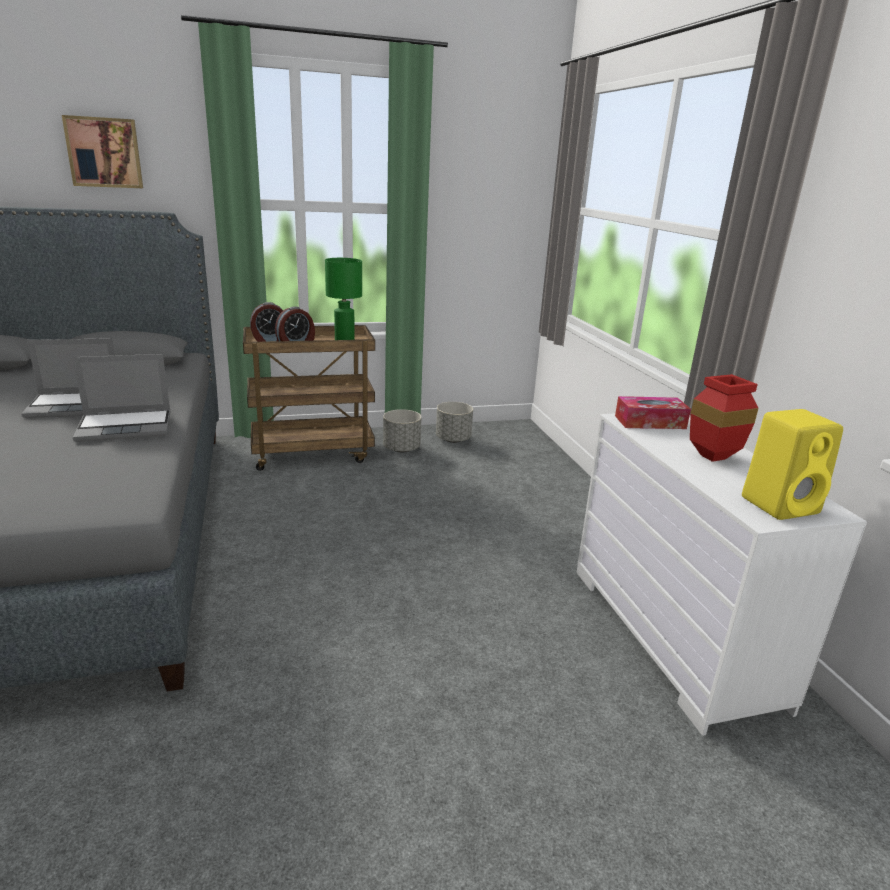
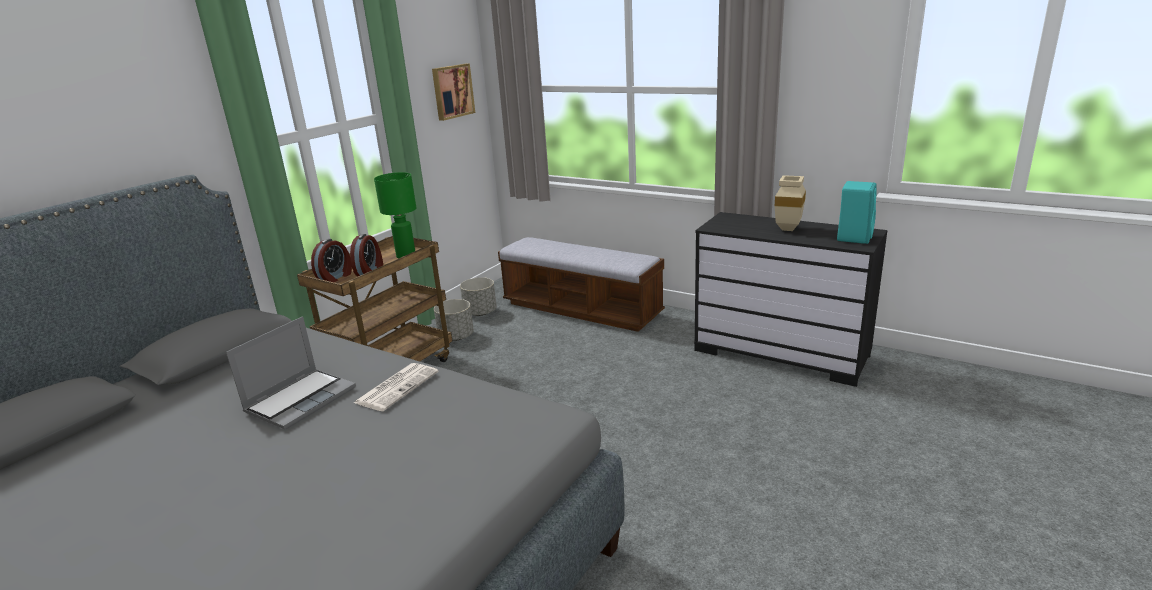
camera: 40 degrees left, 0 degrees up
picture [62,115,143,188] -> picture moved to [432,64,475,121]
laptop [73,354,170,442] -> newspaper [354,363,439,411]
white dresser [576,413,867,736] -> black dresser [694,212,888,387]
tissue box [615,396,691,429] -> none
red vase [690,374,759,462] -> beige vase [775,175,806,231]
yellow speaker [742,409,843,520] -> turquoise speaker [837,181,877,244]
none -> bench [498,237,665,332]

